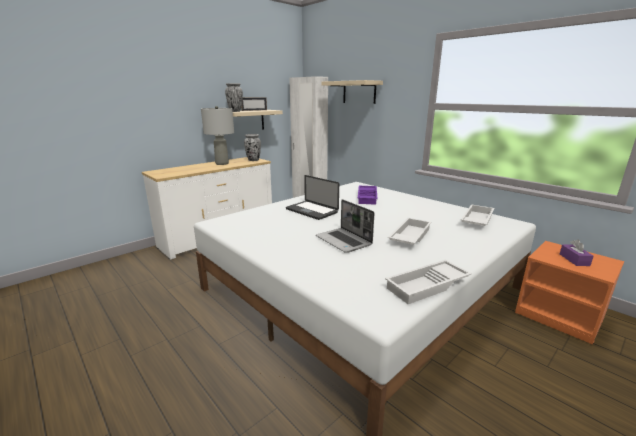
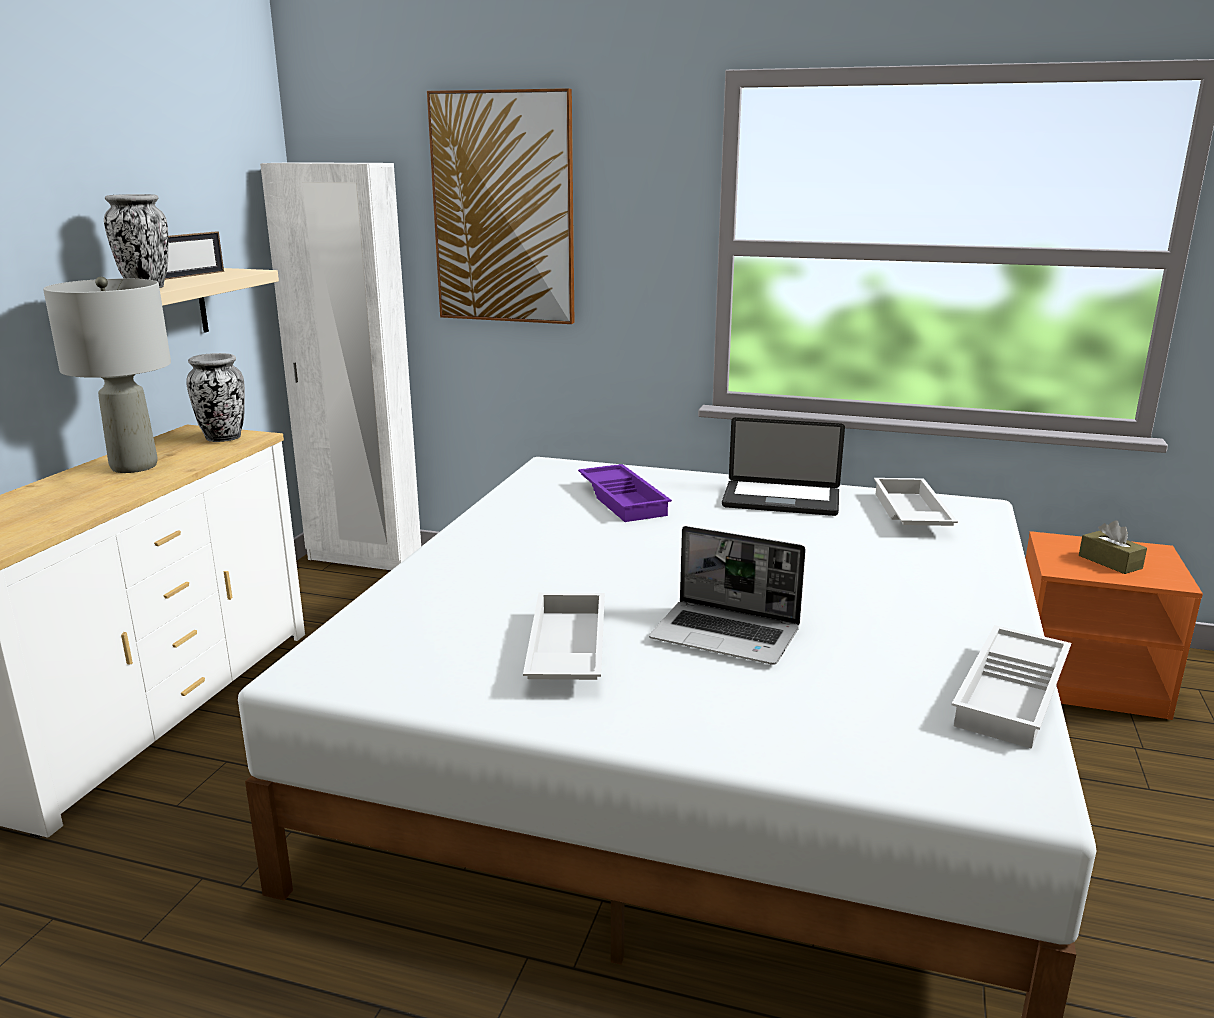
camera: 30 degrees left, 0 degrees up
laptop [286,175,339,220] -> laptop moved to [722,417,845,516]
beige shelf [321,80,383,104] -> picture [427,88,575,324]
white tray [388,218,432,245] -> white tray moved to [523,593,605,680]
purple tissue box [560,240,593,266] -> brown tissue box [1079,520,1147,574]

